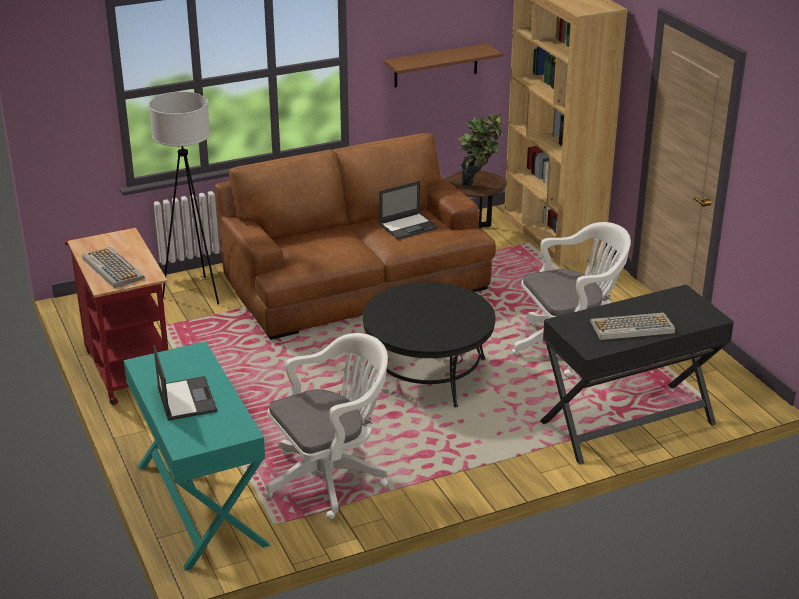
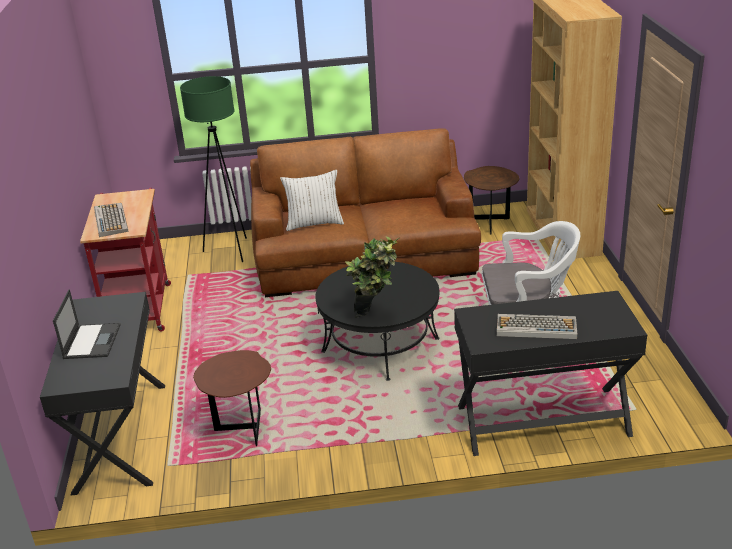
camera: 20 degrees right, 0 degrees up
turquoise desk [124,341,270,571] -> black desk [40,292,165,496]
white floor lamp [149,92,219,304] -> green floor lamp [180,76,247,262]
white office chair [264,333,388,520] -> brown side table [193,350,271,446]
laptop [379,181,438,240] -> none
brown shelf [384,43,503,87] -> none
potted plant [457,113,504,188] -> potted plant moved to [345,236,399,318]
none -> white pillow [280,170,344,231]

